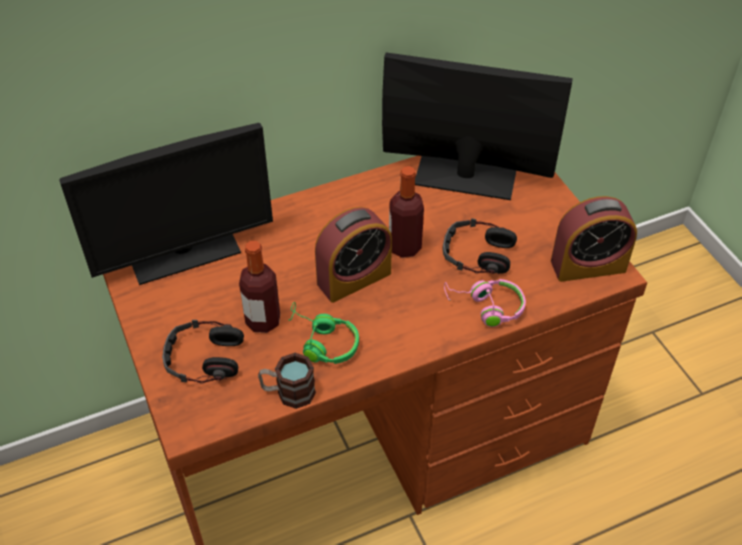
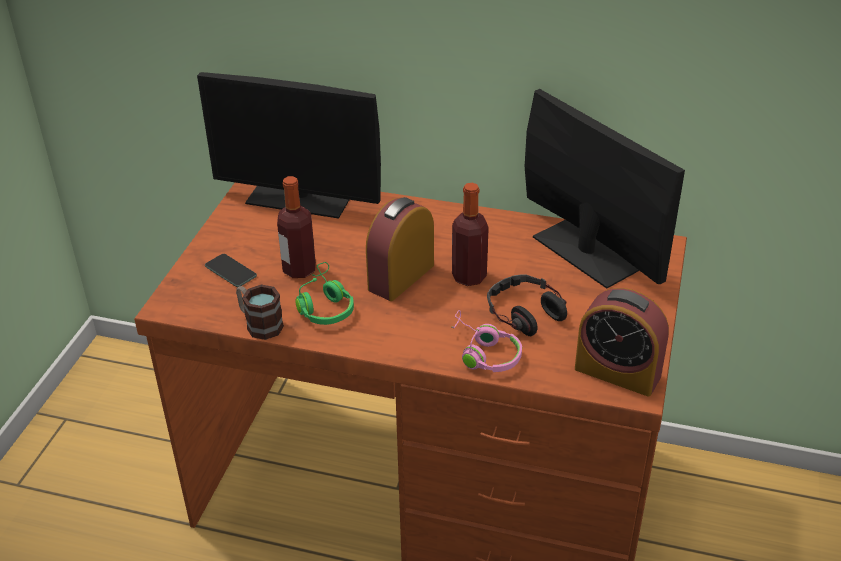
camera: 40 degrees right, 10 degrees down
headphones [162,320,244,384] -> phone [205,254,257,287]
alarm clock [315,207,392,303] -> alarm clock turned 120 degrees clockwise [366,197,434,301]

